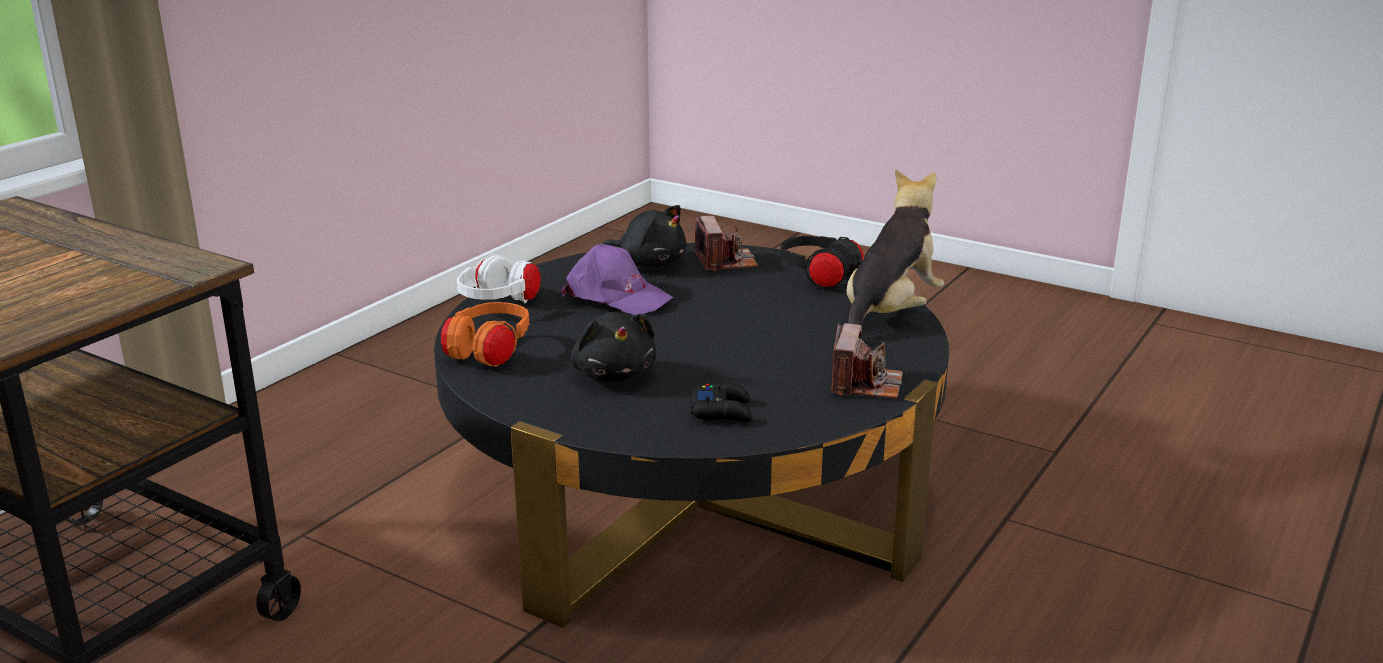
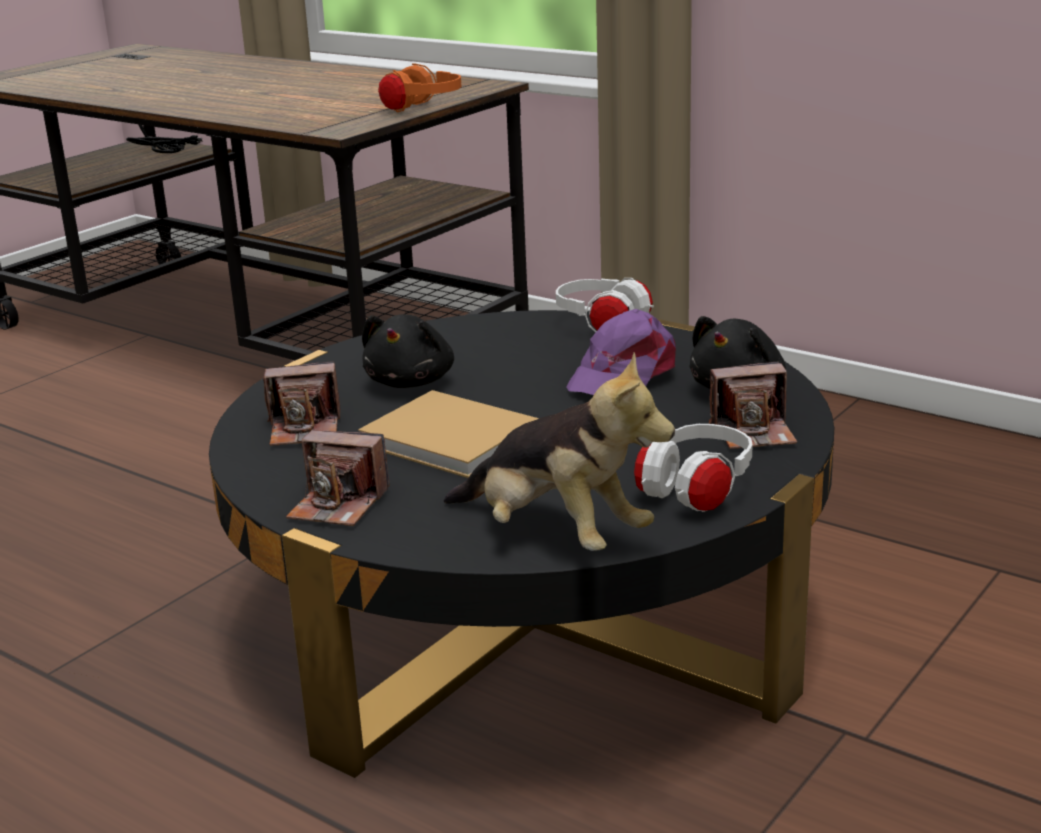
camera: 95 degrees right, 0 degrees up
orange headphones [441,302,529,367] -> orange headphones moved to [378,63,461,112]
black plush toy [570,312,656,382] -> black plush toy turned 60 degrees counterclockwise [362,314,454,388]
black game controller [691,382,753,422] -> camera [263,361,341,446]
black headphones [780,236,864,288] -> white headphones [634,424,753,512]
none -> beige book [358,390,539,478]

